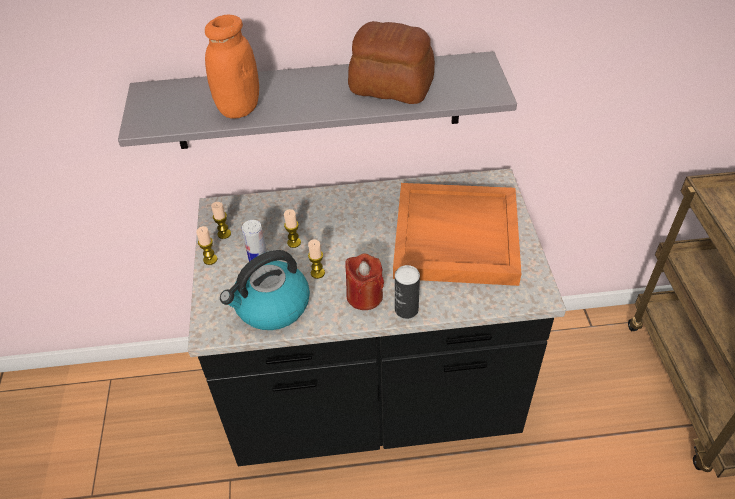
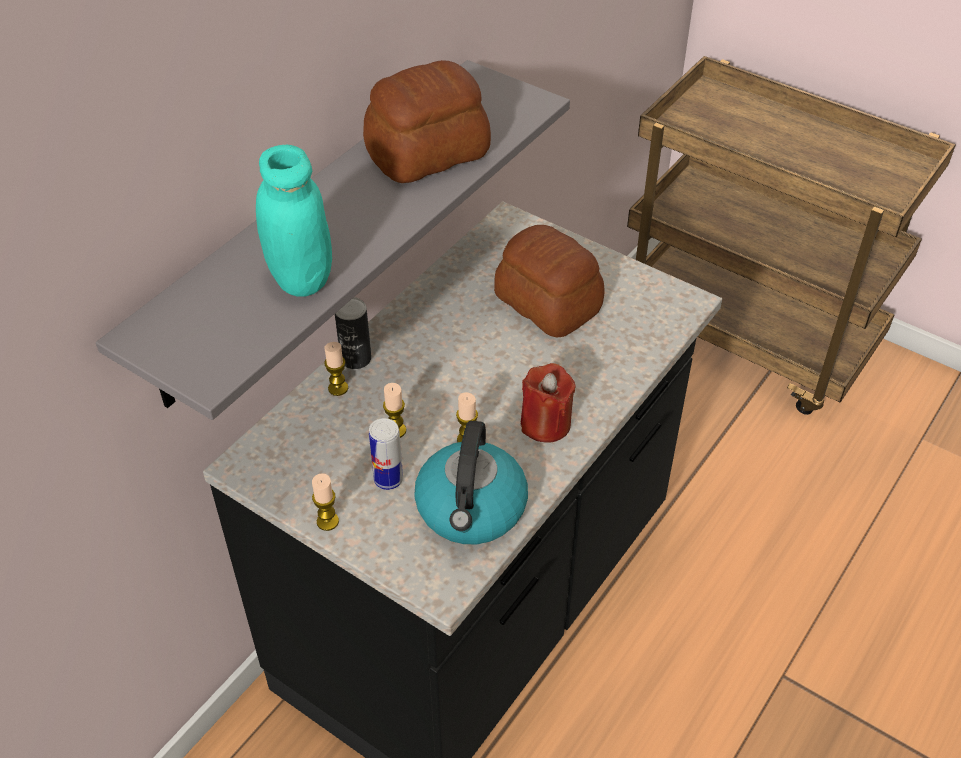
camera: 50 degrees left, 0 degrees up
orange jar [205,15,259,119] -> turquoise jar [256,145,332,297]
candle [211,202,231,239] -> candle moved to [324,342,348,396]
orange tray [393,183,521,286] -> bread [494,225,605,337]
can [395,265,420,319] -> can moved to [335,297,371,369]

